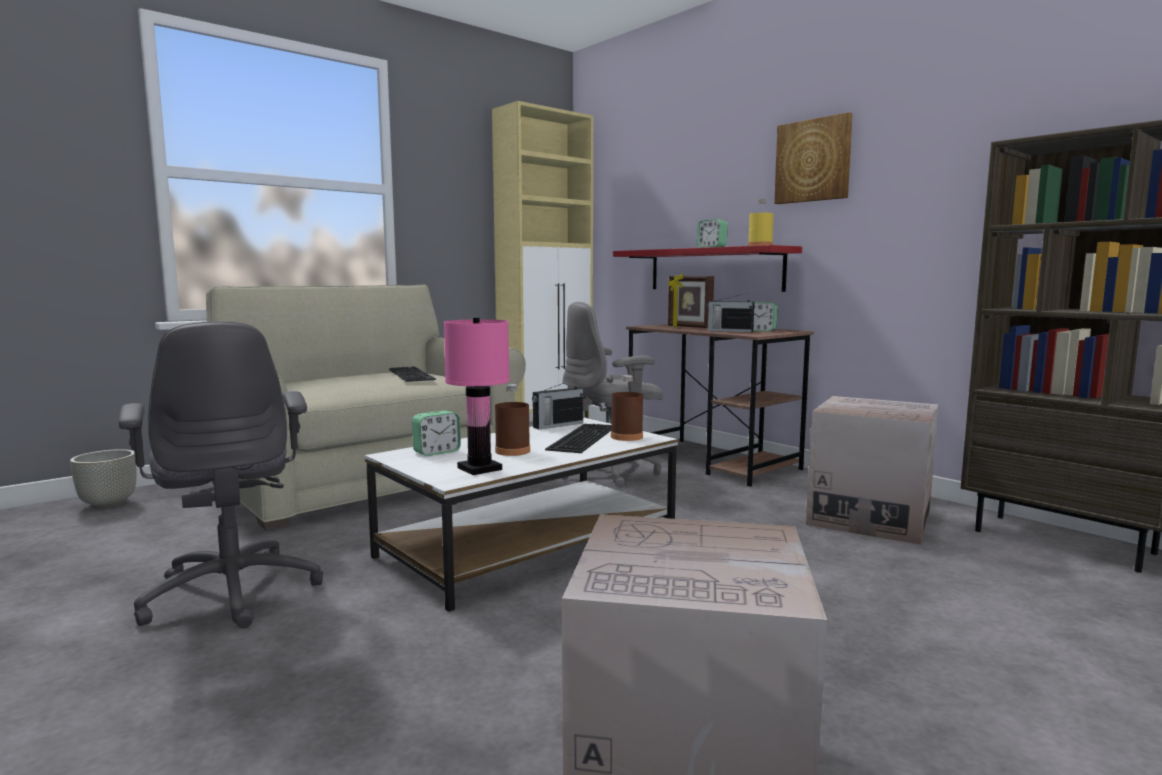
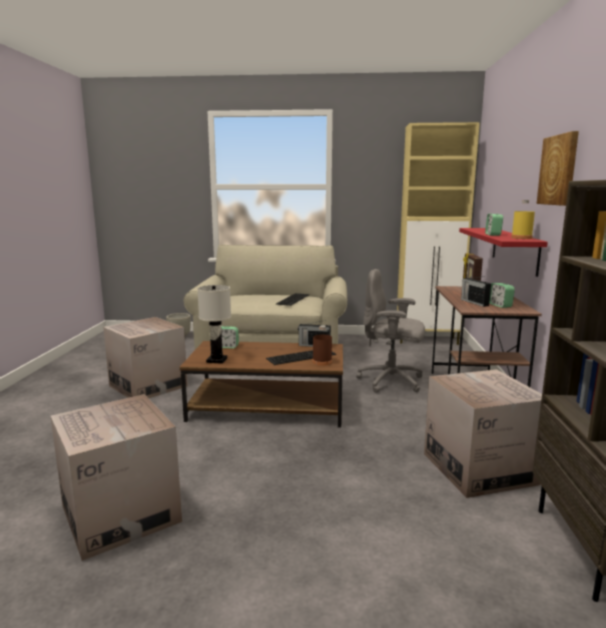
camera: 45 degrees right, 5 degrees up
grey office chair [118,321,323,628] -> cardboard box [103,317,188,398]
white coffee table [365,417,678,612] -> brown coffee table [180,341,343,428]
pink table lamp [444,318,510,475] -> white table lamp [197,285,231,364]
brown bottle [495,384,530,456] -> none

